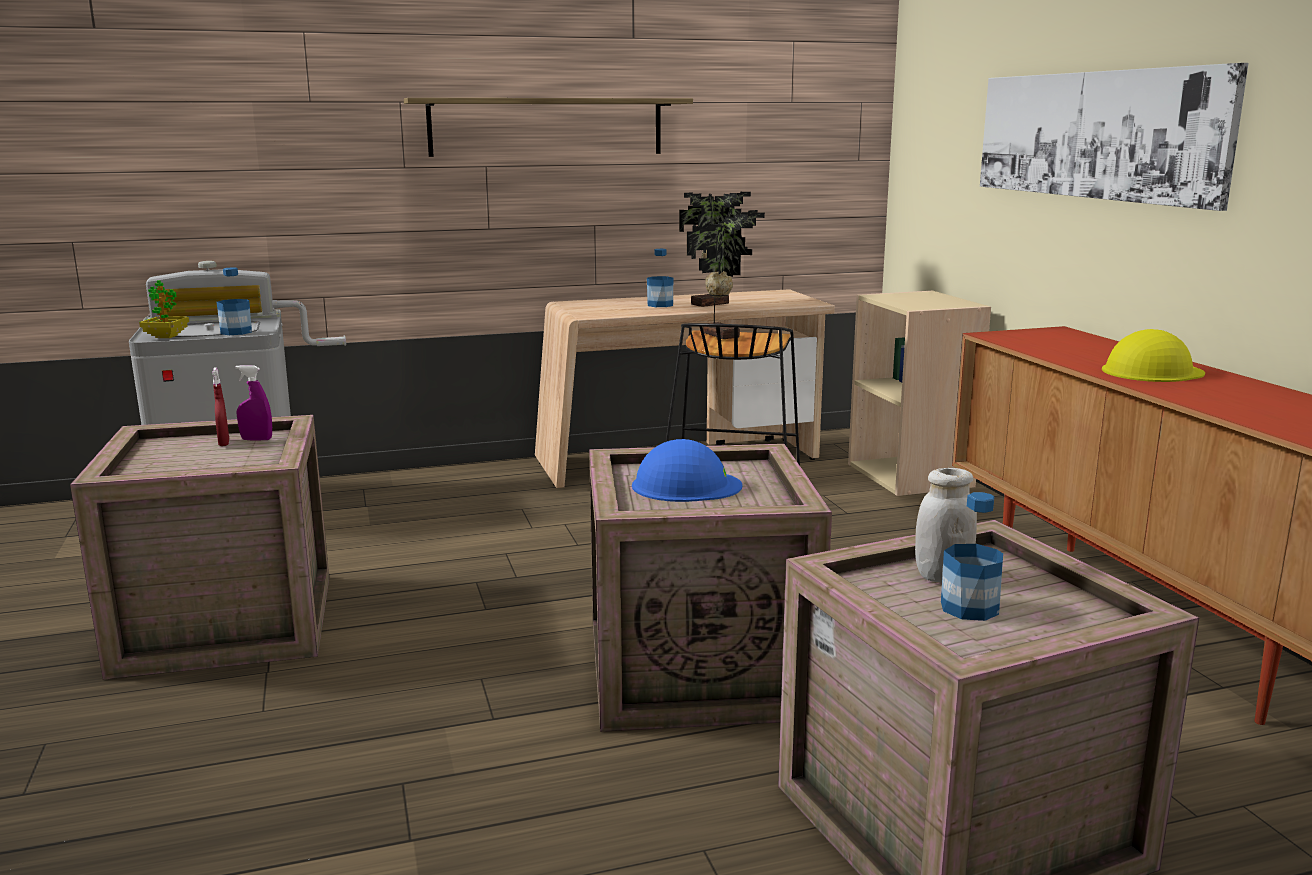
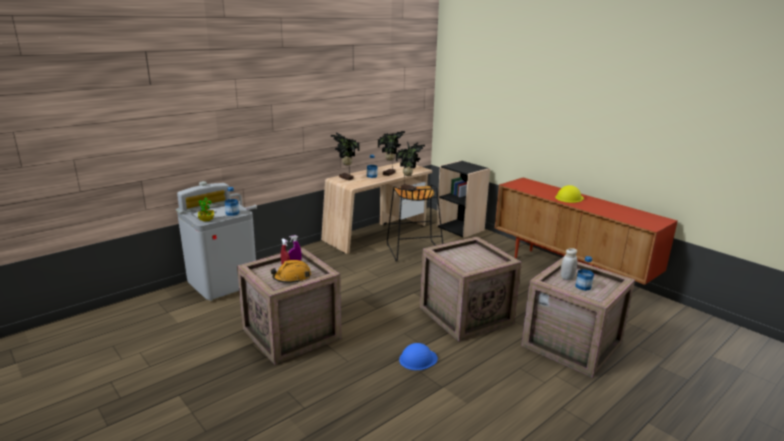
camera: 25 degrees left, 5 degrees up
shelf [404,98,693,157] -> none
blue hard hat [632,439,742,502] -> blue hard hat moved to [399,343,438,370]
beige bookcase [848,291,991,496] -> black bookcase [436,160,490,238]
picture [980,63,1249,211] -> none
none -> orange hard hat [270,260,311,283]
none -> potted plant [331,133,360,180]

